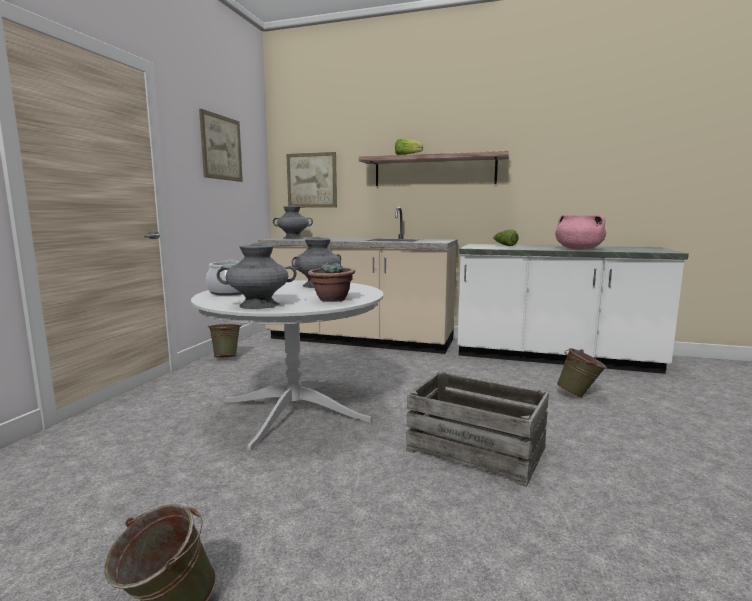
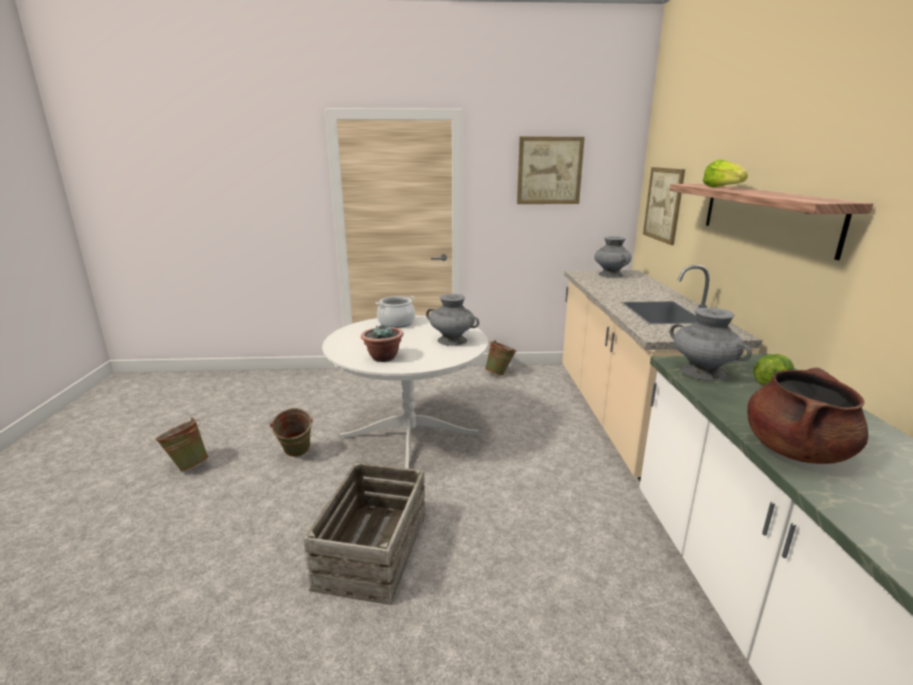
camera: 70 degrees right, 10 degrees up
grey vase [217,243,296,309] -> grey vase moved to [669,308,752,381]
pink cooking pot [555,215,606,250] -> brown cooking pot [747,368,868,464]
green bucket [557,348,607,398] -> green bucket moved to [270,408,313,457]

